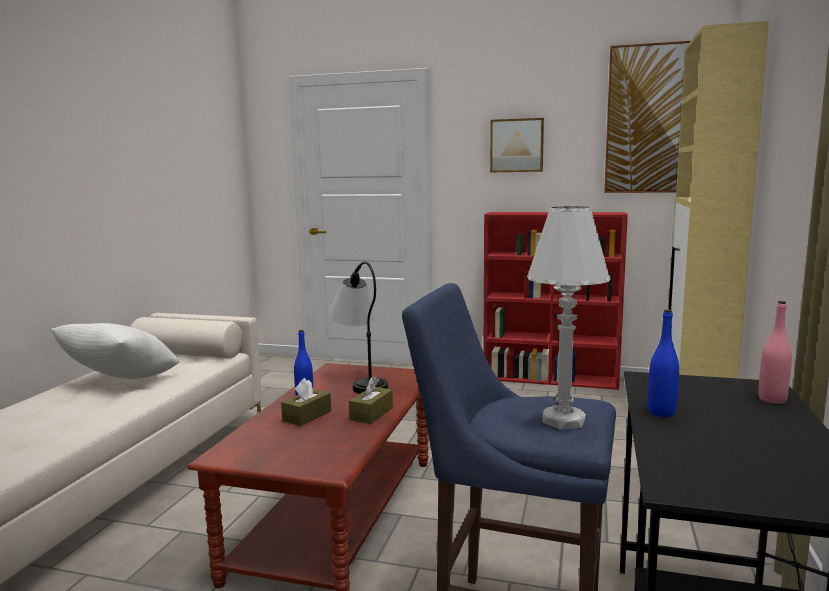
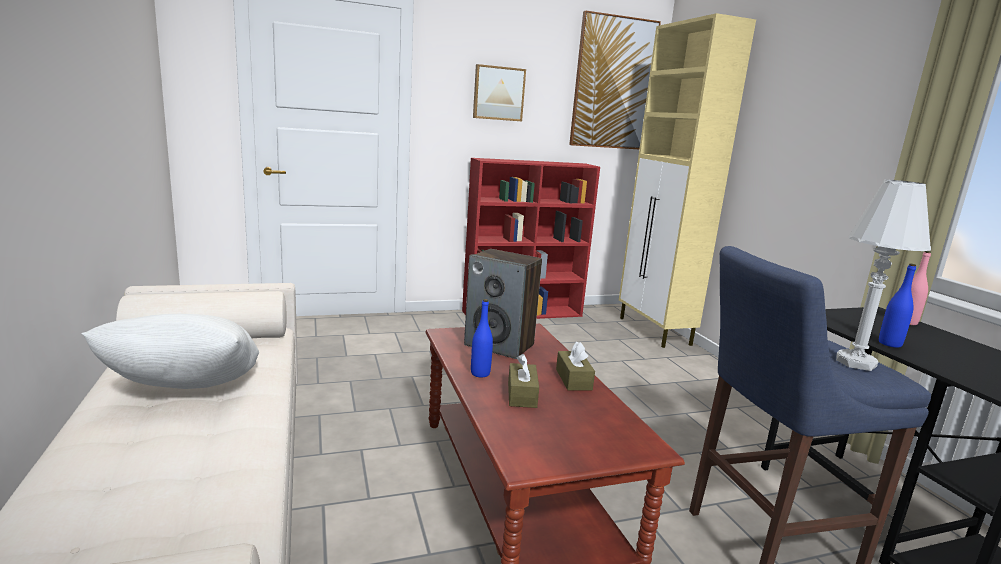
camera: 35 degrees left, 5 degrees up
table lamp [328,261,388,394] -> speaker [464,249,542,359]

